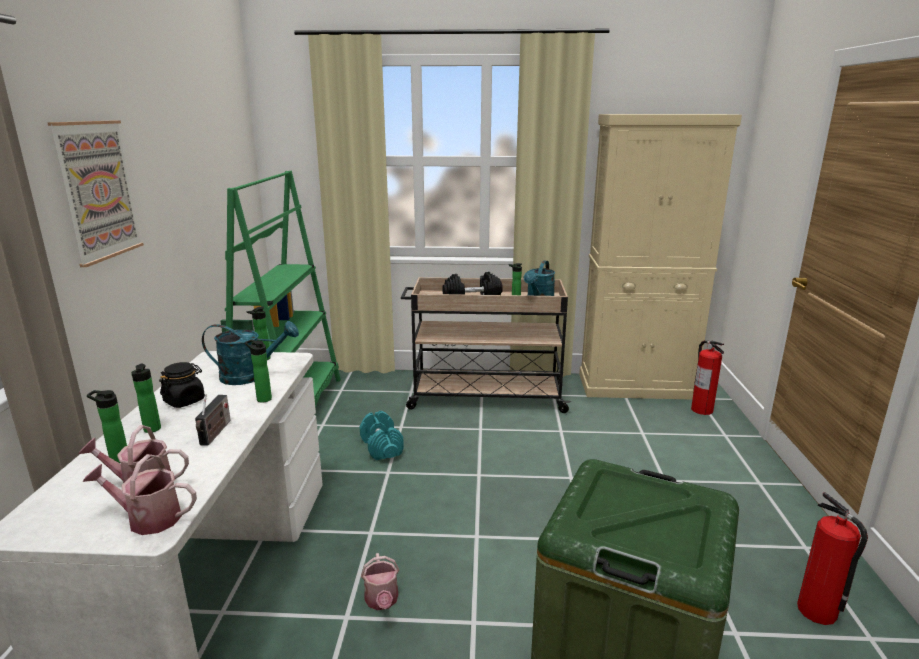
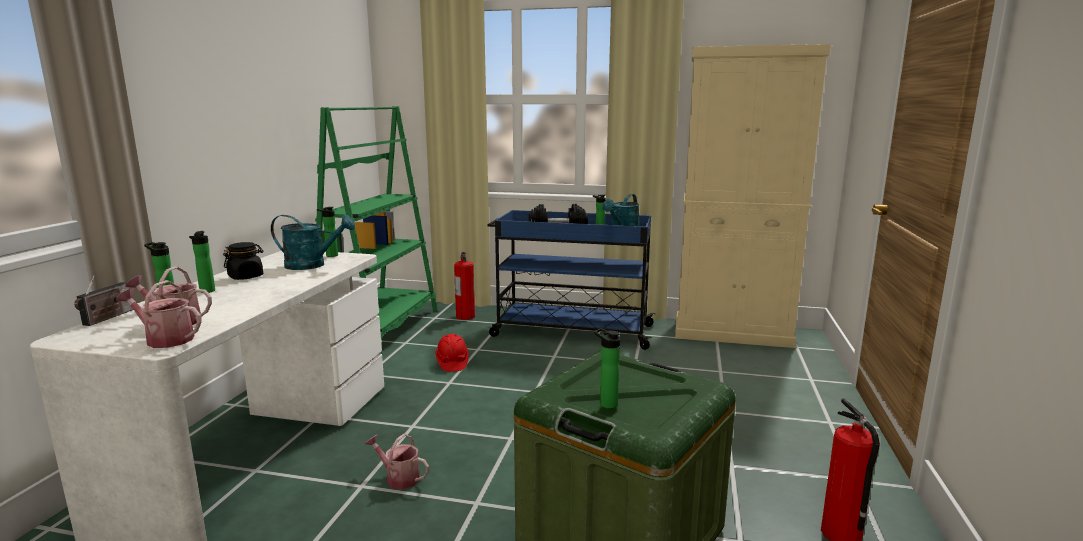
camera: 10 degrees right, 5 degrees down
picture [47,121,144,267] -> none
radio [195,394,231,446] -> radio moved to [74,275,133,326]
bottle [245,339,272,403] -> bottle moved to [594,328,620,409]
turquoise dumbbell [360,411,404,460] -> red hard hat [435,334,469,372]
watering can [361,553,399,610] -> watering can turned 120 degrees clockwise [365,434,429,489]
beige cart [401,277,571,413] -> blue cart [488,210,655,350]
fire extinguisher [691,340,724,415] -> fire extinguisher moved to [454,252,475,320]

